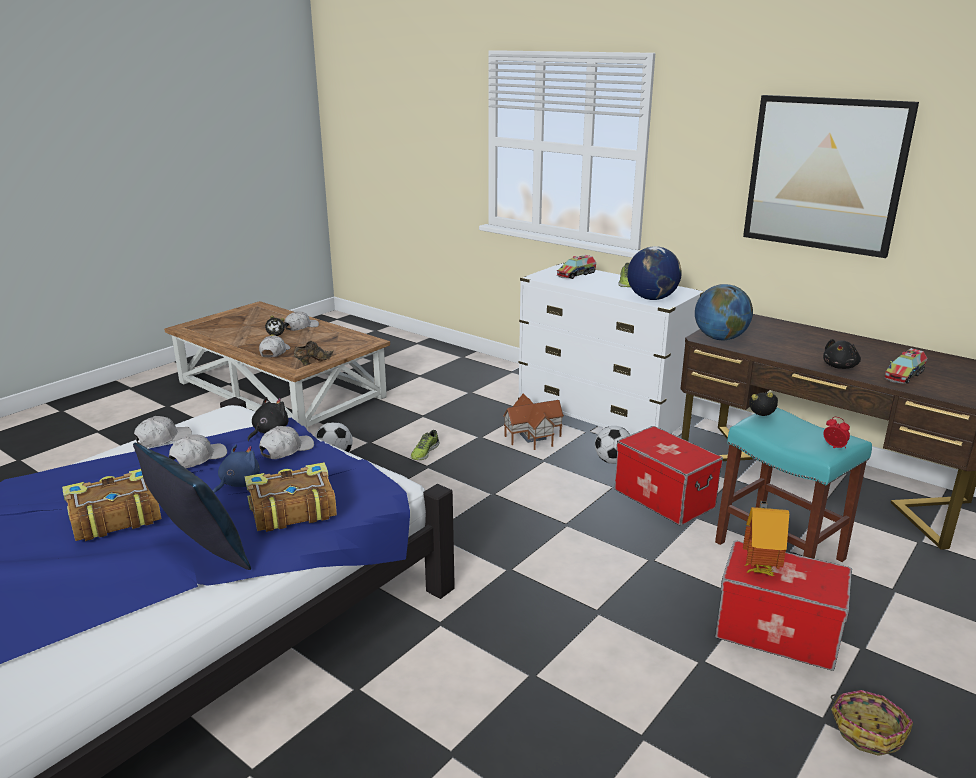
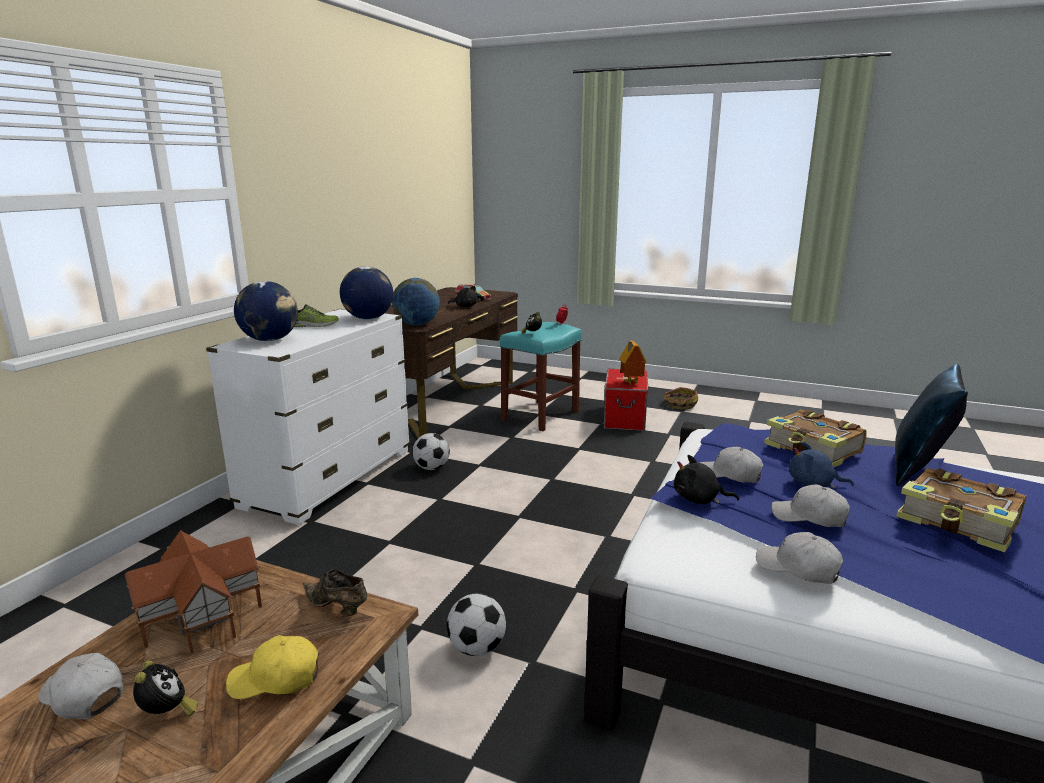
camera: 105 degrees left, 5 degrees down
white cap [259,336,290,357] -> yellow cap [226,635,319,699]
shoe [411,430,439,460] -> none
toy house [503,393,564,450] -> toy house moved to [125,530,262,654]
toy truck [557,255,596,279] -> globe [234,281,298,341]
storage box [614,426,723,526] -> none
picture [743,95,919,258] -> none

